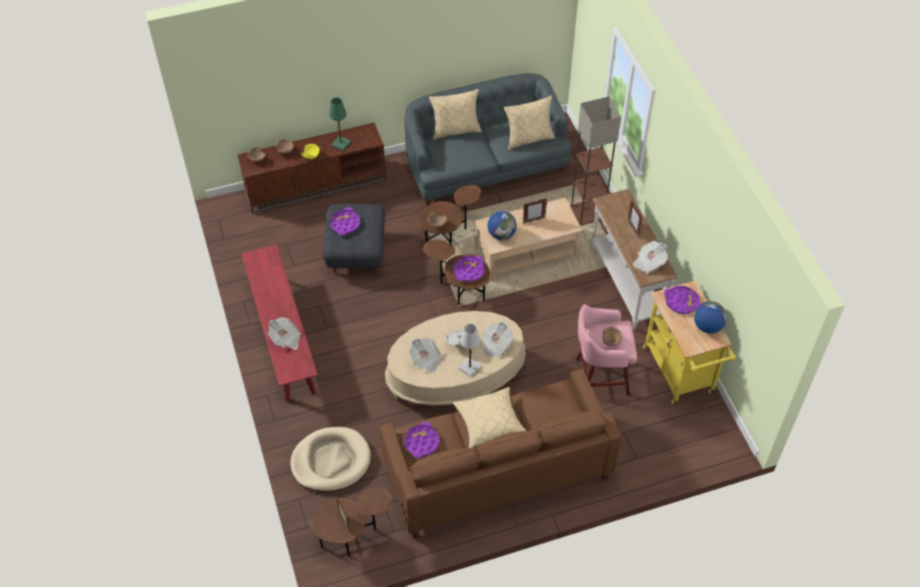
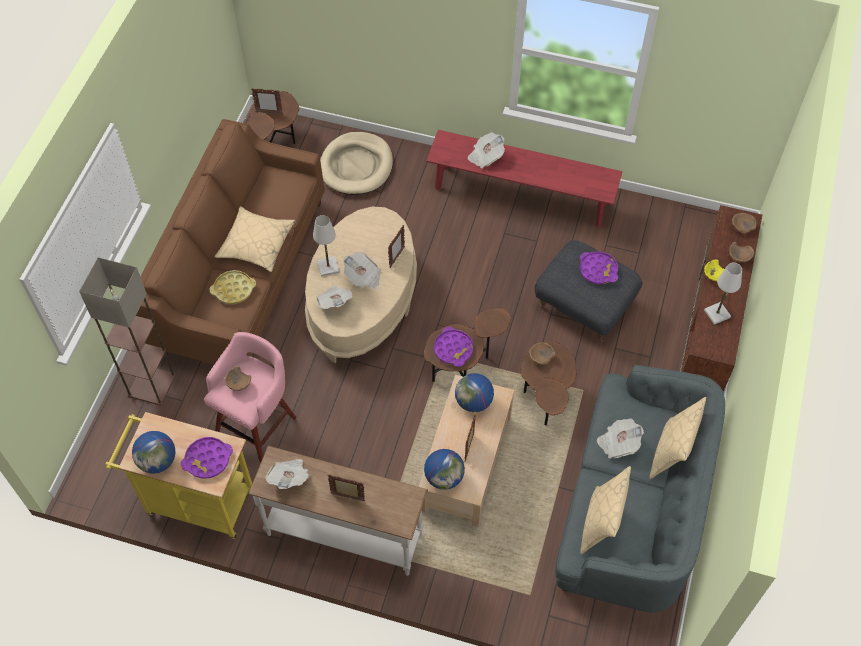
camera: 125 degrees right, 5 degrees up
green table lamp [329,98,351,151] -> white table lamp [704,263,742,325]
purple tray [404,422,440,458] -> none
newspaper [409,338,443,374] -> newspaper moved to [597,419,644,459]
floor lamp [570,96,621,226] -> floor lamp moved to [79,257,176,406]
none -> yellow tray [210,270,256,304]
none -> picture frame [388,225,405,268]
none -> globe [424,449,465,490]

